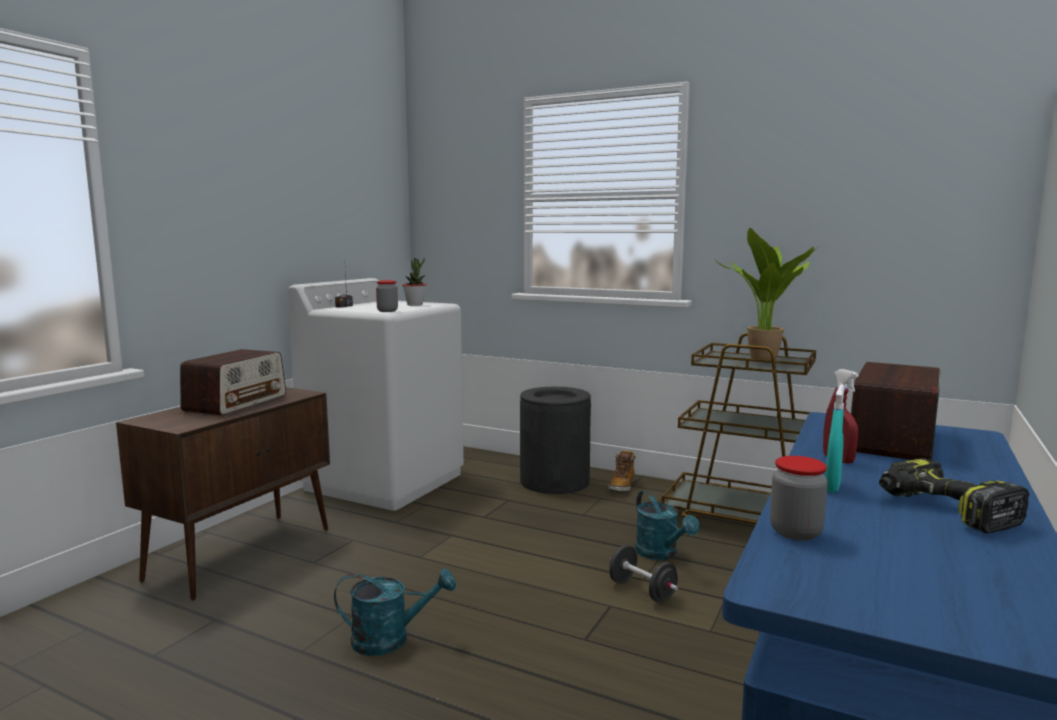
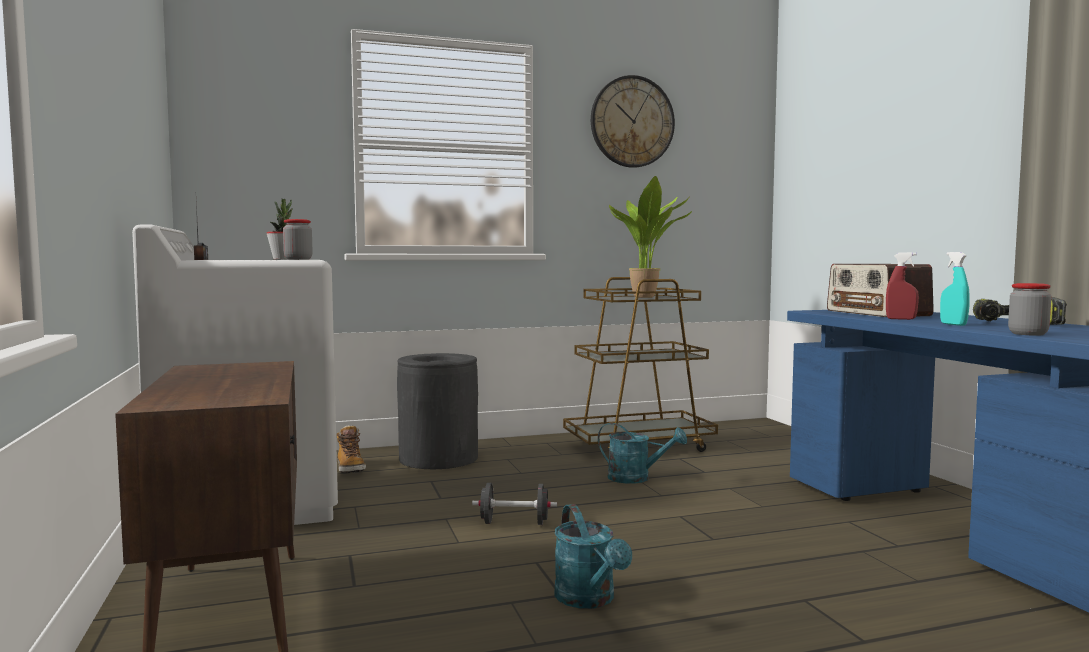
camera: 45 degrees left, 5 degrees down
radio [180,349,286,415] -> none
turquoise watering can [334,568,456,656] -> turquoise watering can turned 120 degrees clockwise [554,504,632,609]
boot [608,450,635,492] -> boot moved to [337,425,366,473]
black dumbbell [609,545,678,603] -> black dumbbell moved to [472,483,557,525]
none -> wall clock [591,75,675,168]

